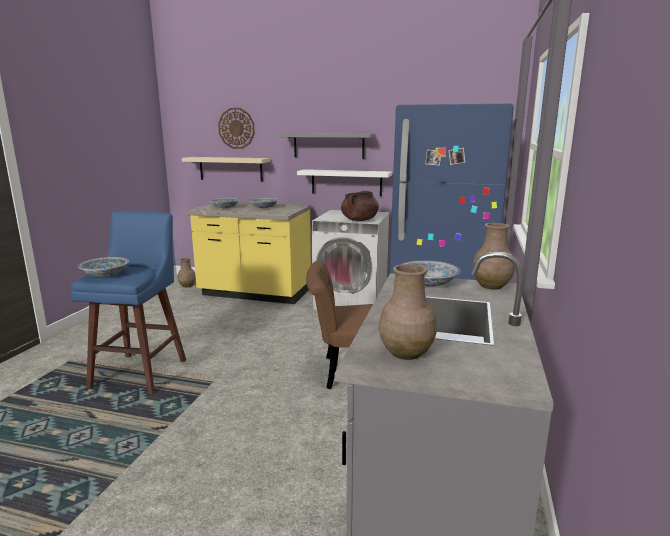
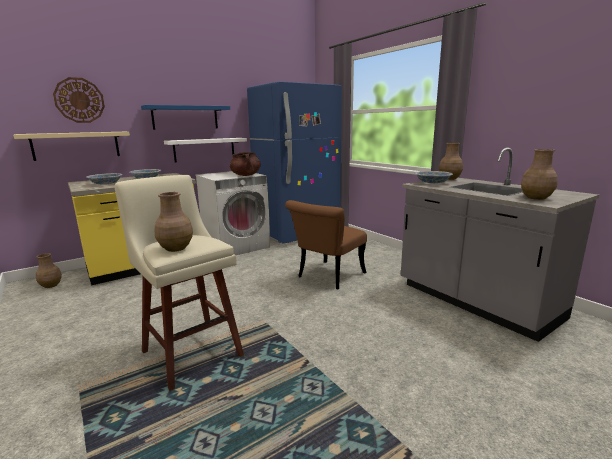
camera: 50 degrees left, 0 degrees up
blue stool [71,211,186,394] -> beige stool [115,175,244,391]
bowl [78,257,129,277] -> brown vase [155,192,193,252]
grey shelf [278,133,374,159] -> blue shelf [141,105,230,130]

